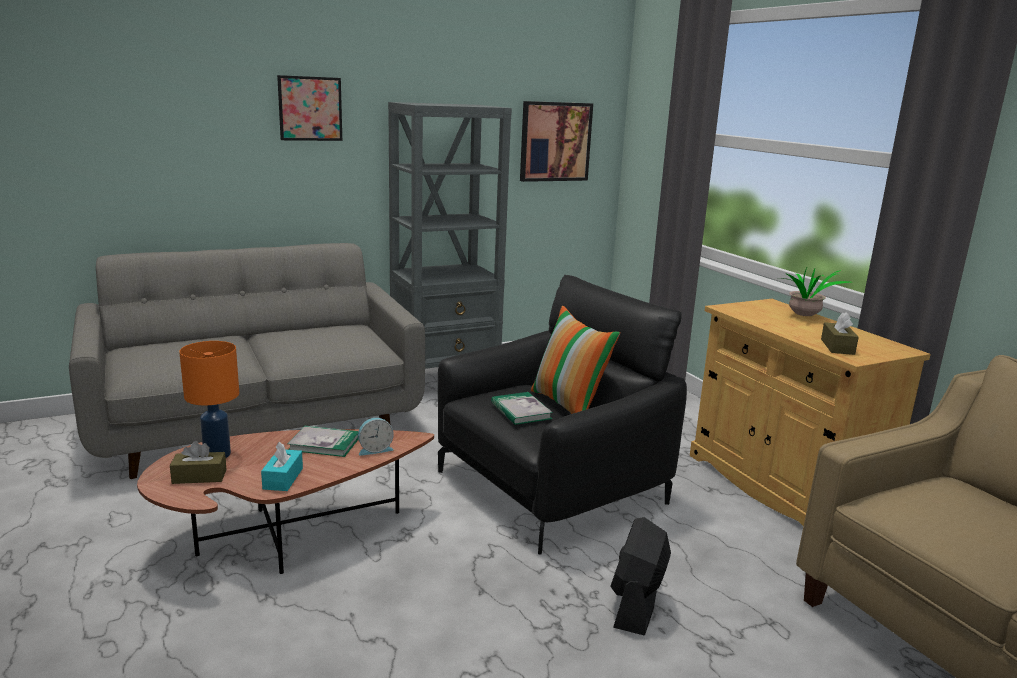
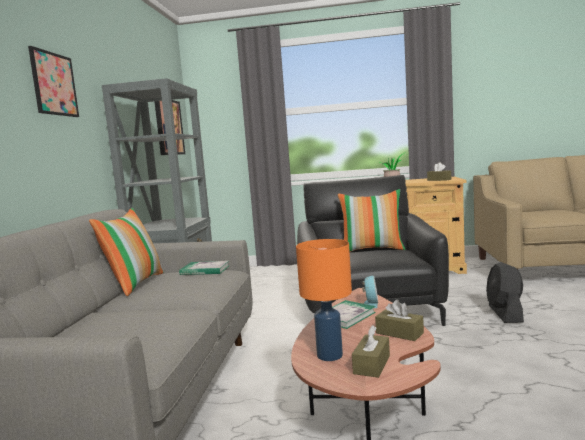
camera: 55 degrees left, 10 degrees down
turquoise tissue box [261,442,303,491] -> brown tissue box [375,299,424,341]
book [491,392,553,425] -> book moved to [179,261,230,275]
black fan [610,517,671,635] -> black fan turned 45 degrees clockwise [486,262,524,323]
none -> pillow [89,208,164,296]

